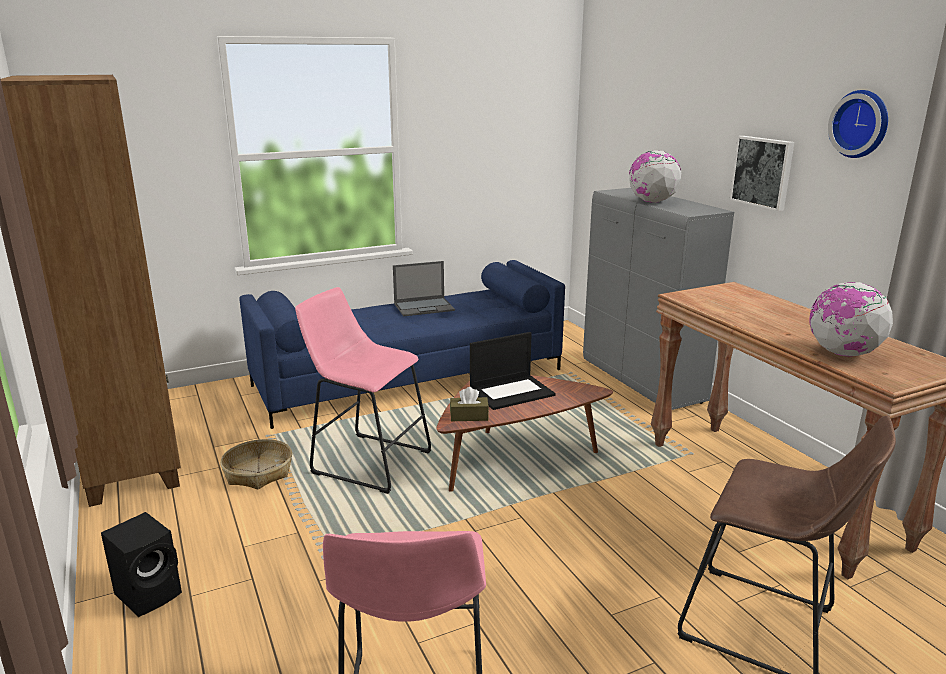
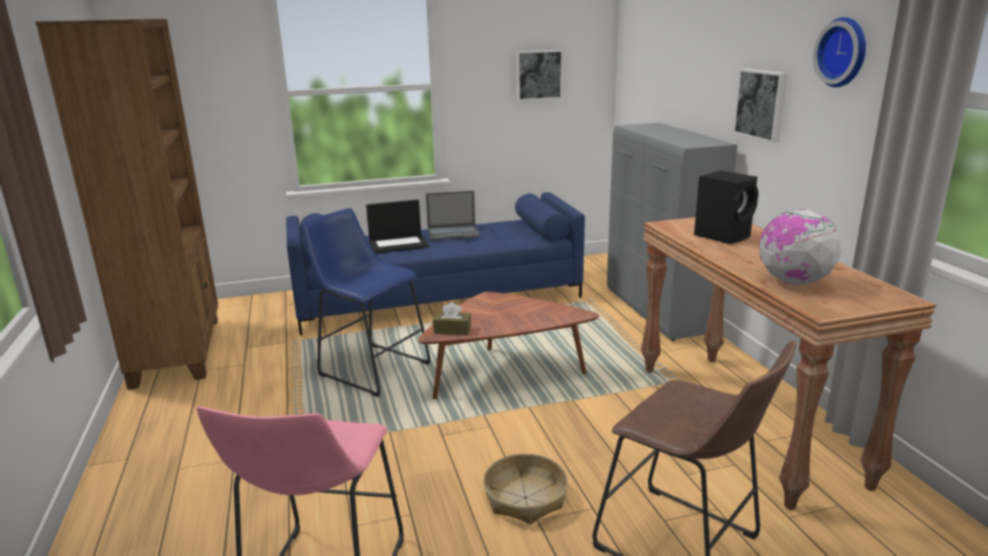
camera: 10 degrees right, 0 degrees up
black speaker [101,512,182,617] -> black speaker moved to [694,170,759,244]
basket [220,439,292,489] -> basket moved to [483,454,568,525]
pink stool [295,287,431,494] -> blue stool [301,208,430,397]
laptop [470,332,556,410] -> laptop moved to [366,200,429,253]
globe [629,151,681,203] -> none
none -> picture [516,50,563,101]

